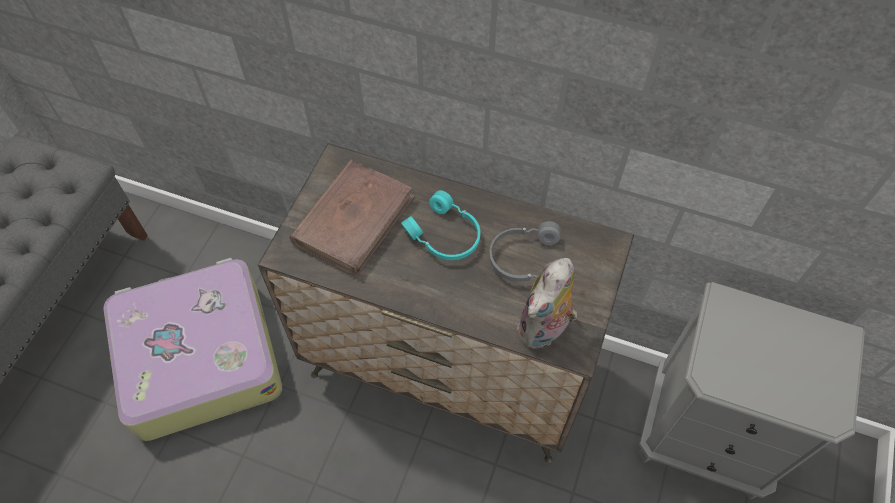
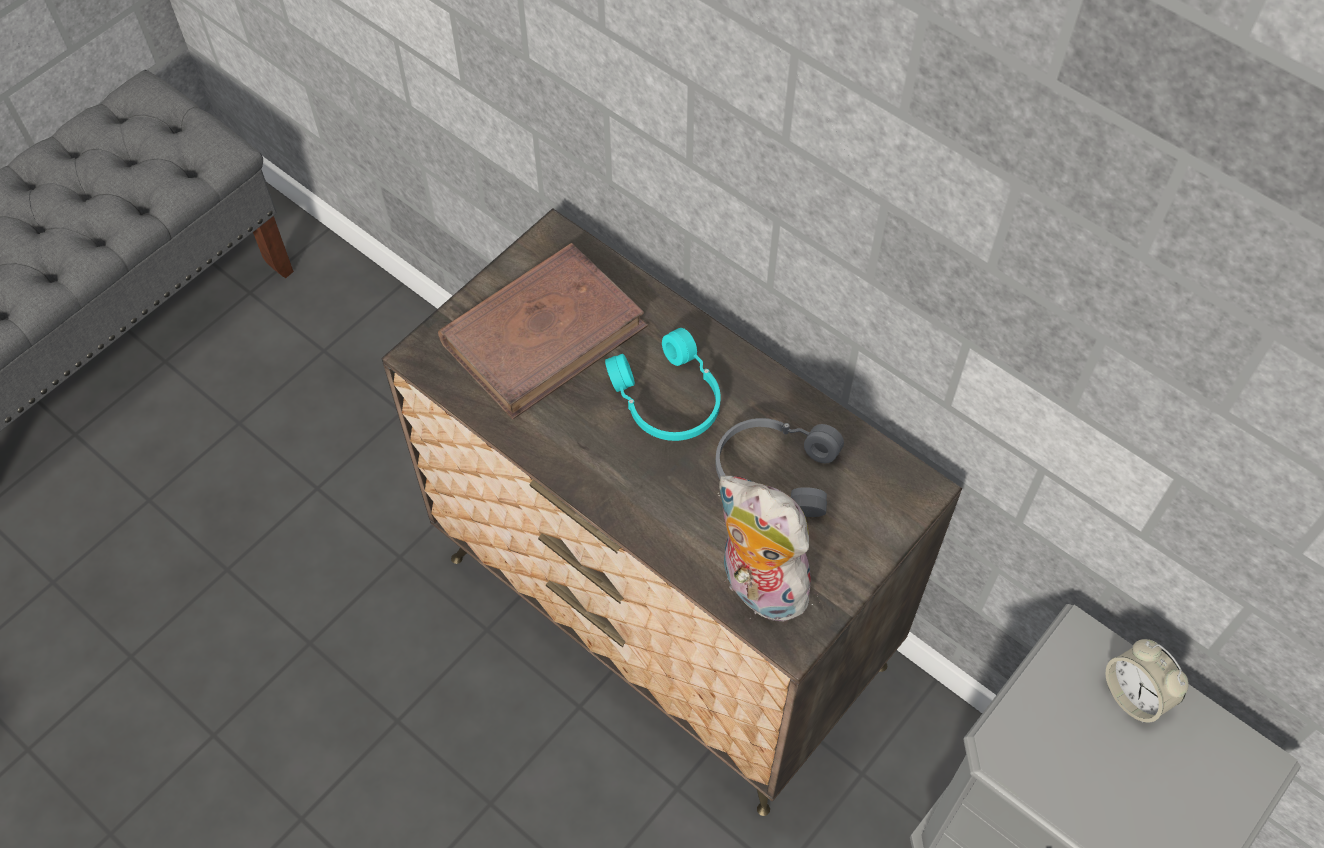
camera: 20 degrees right, 0 degrees up
suitcase [104,258,282,441] -> none
plush toy [517,258,578,349] -> plush toy turned 75 degrees clockwise [718,475,818,622]
none -> alarm clock [1106,639,1189,722]

